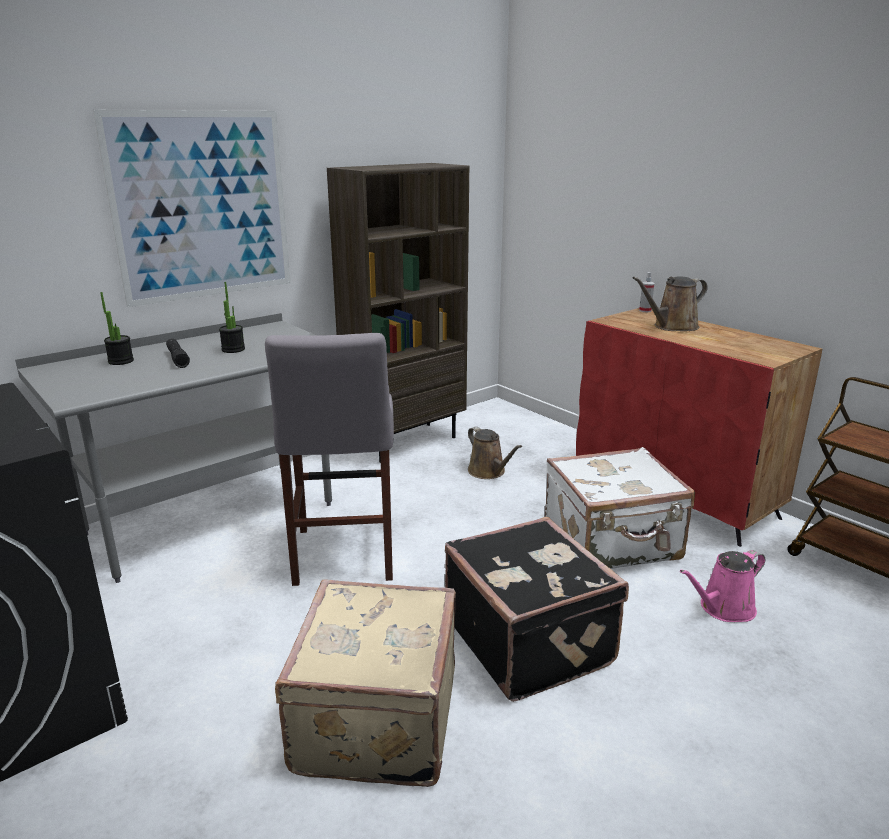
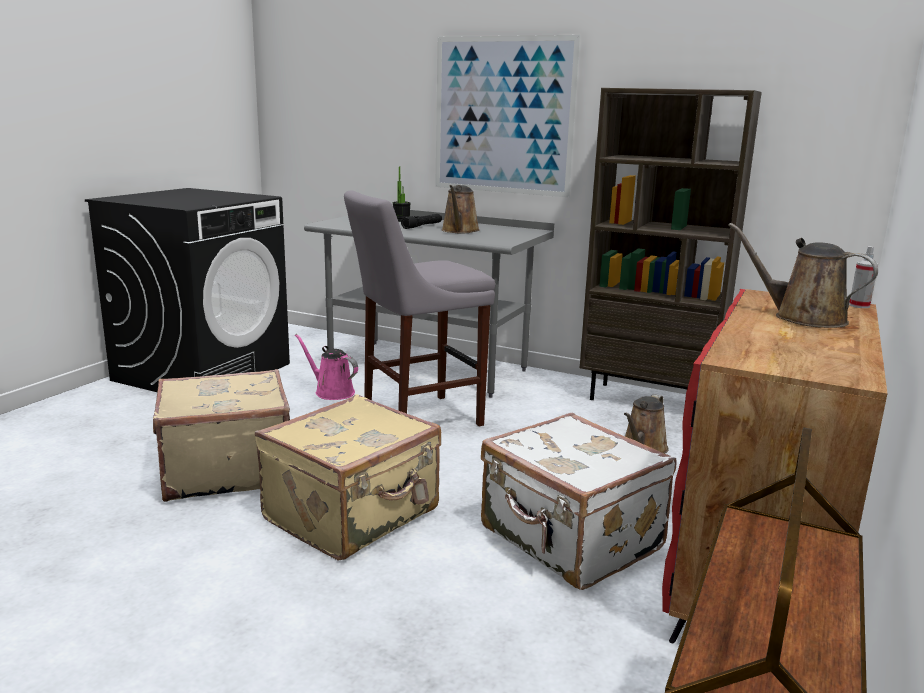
camera: 65 degrees right, 5 degrees down
potted plant [219,282,245,353] -> brown watering can [441,185,480,233]
black suitcase [445,517,629,702] -> beige suitcase [255,394,441,560]
pink watering can [680,550,765,622] -> pink watering can moved to [295,334,358,400]

